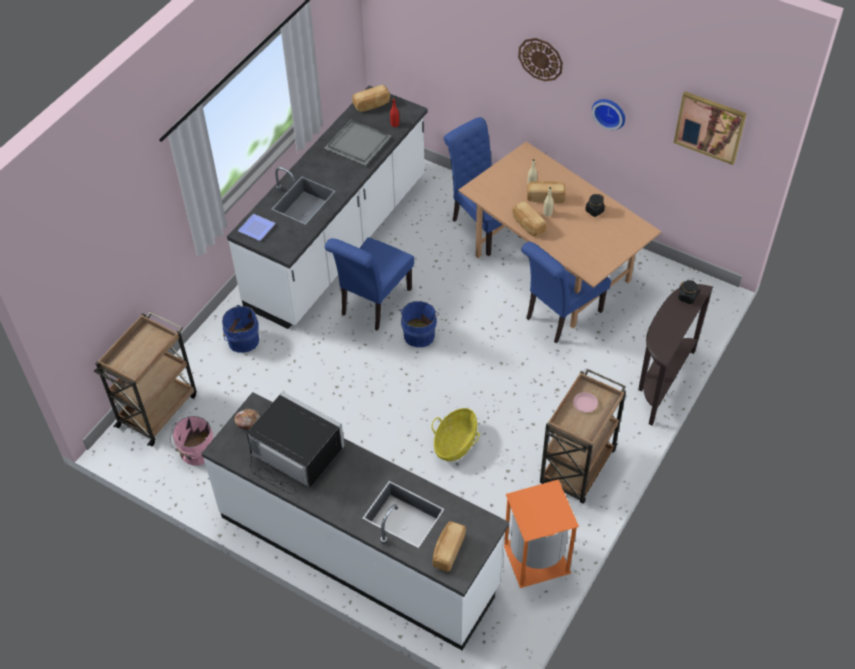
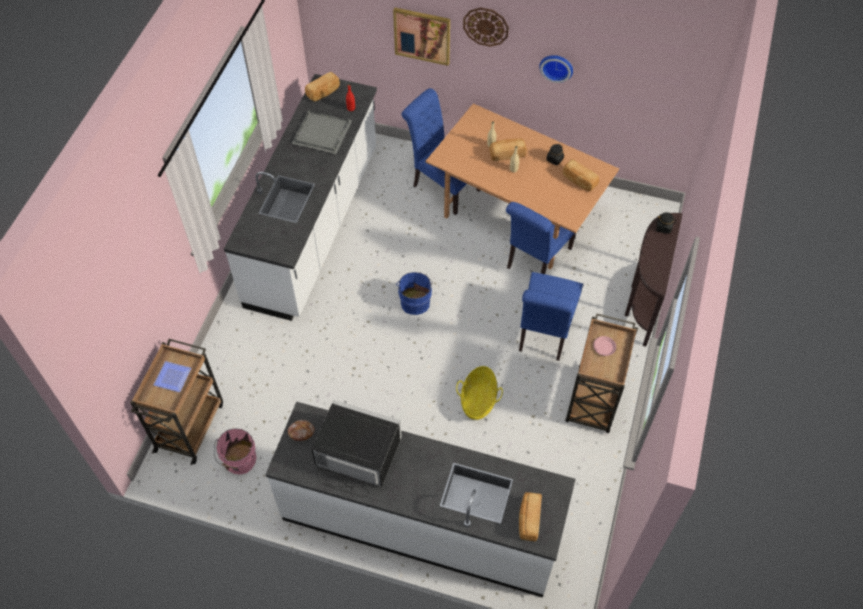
camera: 15 degrees left, 5 degrees up
blue bucket [222,305,259,353] -> none
plate [238,214,276,241] -> plate moved to [153,361,191,392]
blue chair [325,237,414,331] -> blue chair moved to [519,272,583,361]
orange trash can [504,479,579,588] -> none
bread [512,201,546,237] -> bread moved to [563,159,599,191]
picture [674,92,747,165] -> picture moved to [393,8,450,66]

